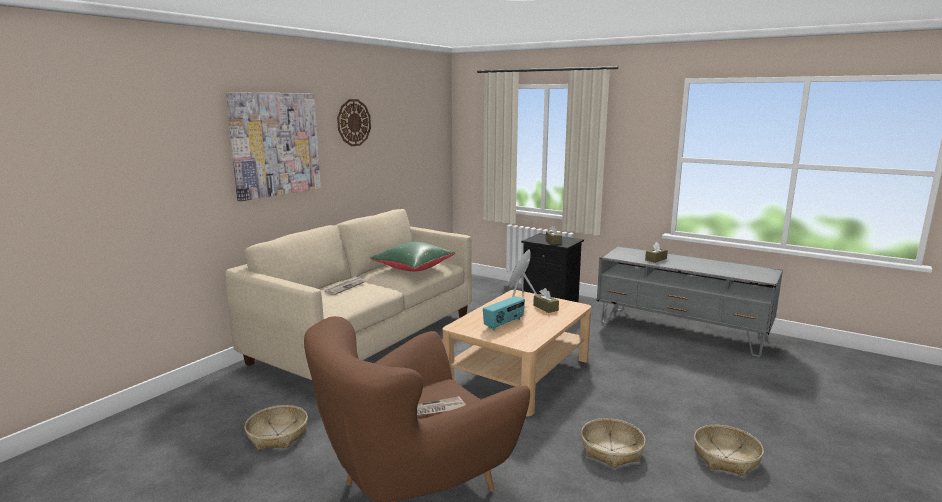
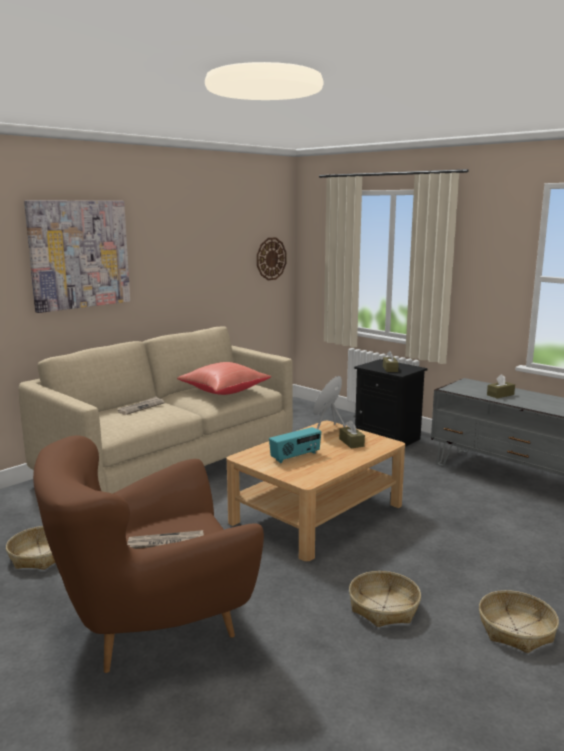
camera: 10 degrees right, 0 degrees up
wall clock [337,99,371,146] -> wall clock moved to [257,237,286,280]
green pillow [370,241,456,271] -> red pillow [177,362,271,395]

